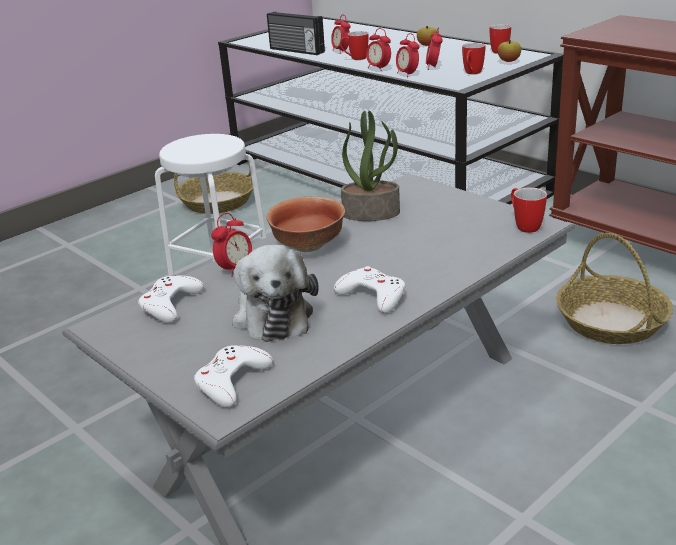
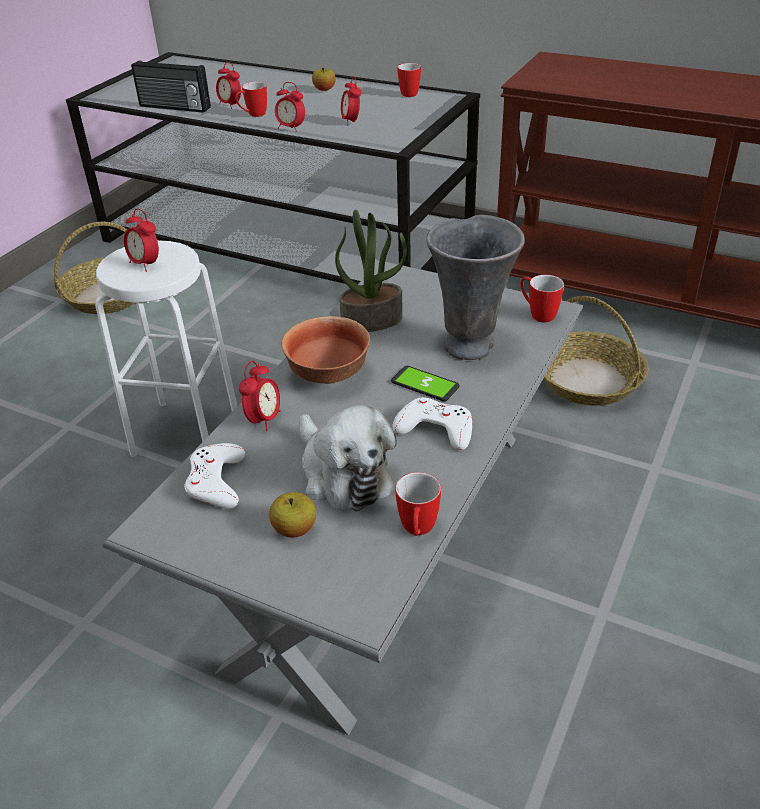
camera: 20 degrees left, 10 degrees up
white game controller [194,345,273,408] -> none
alarm clock [396,33,419,77] -> alarm clock moved to [124,208,159,272]
mug [462,43,486,74] -> mug moved to [395,472,441,536]
apple [498,40,521,62] -> apple moved to [269,492,316,537]
none -> phone [391,366,460,401]
none -> grey vase [426,215,525,360]

